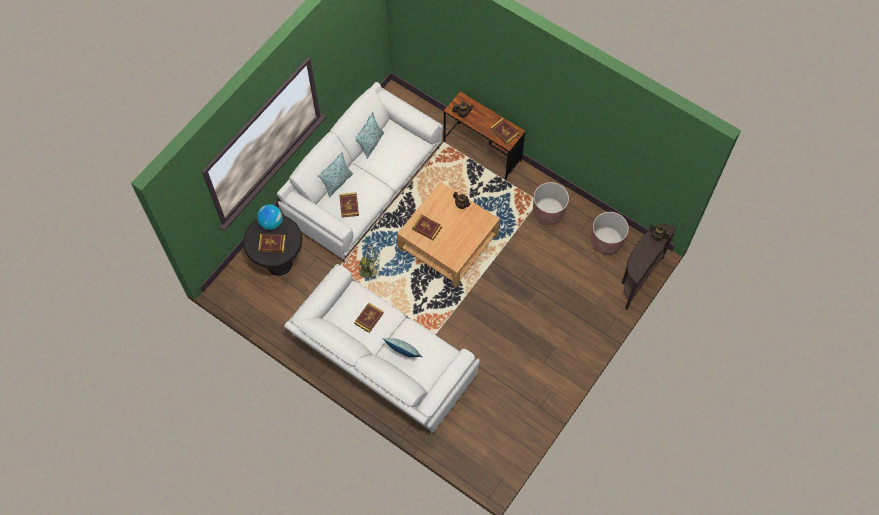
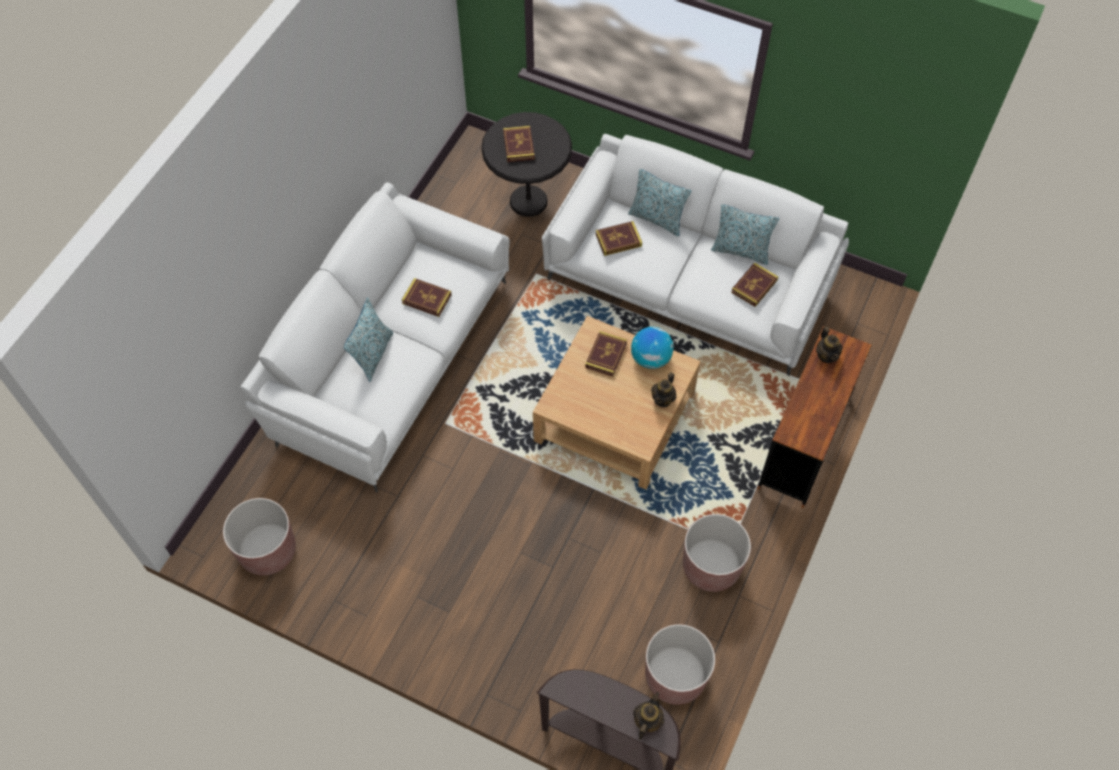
camera: 80 degrees right, 5 degrees down
globe [257,204,283,230] -> globe moved to [631,327,674,369]
green fan [358,246,380,280] -> none
book [490,118,519,145] -> book moved to [731,262,778,307]
none -> brown planter [223,498,296,575]

